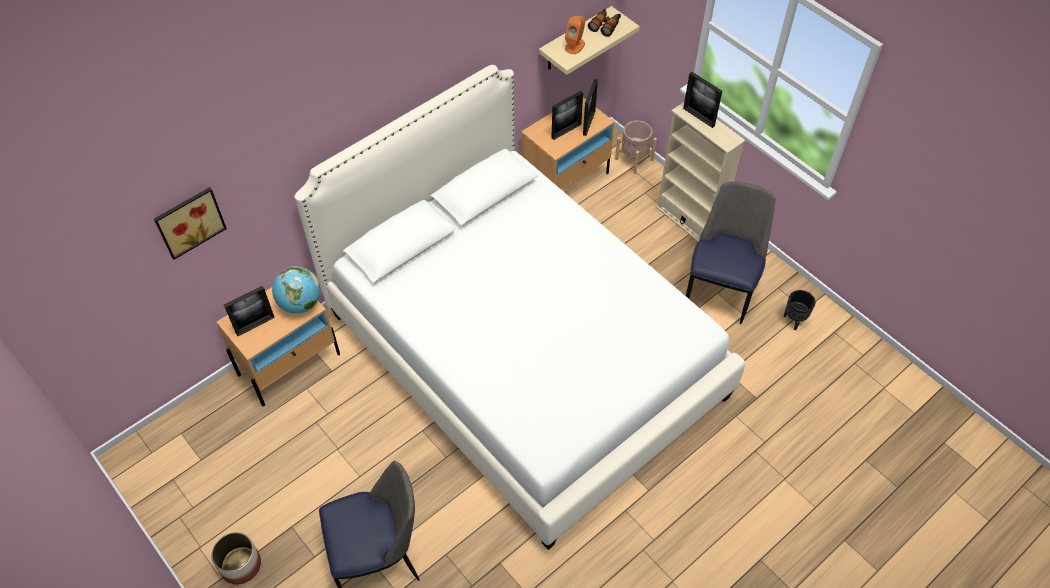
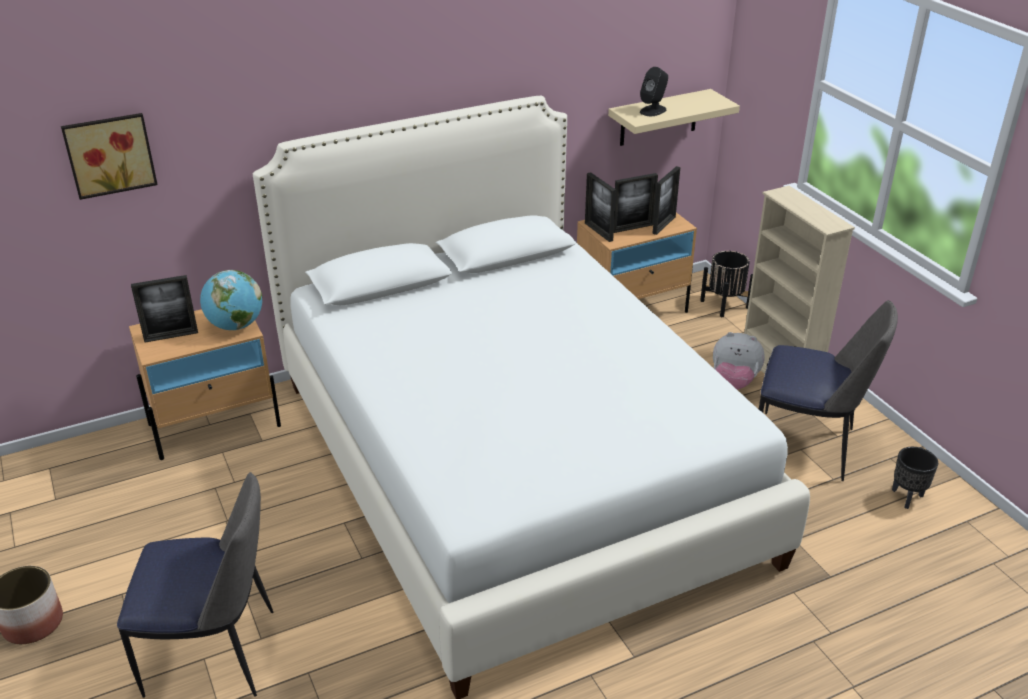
camera: 15 degrees right, 20 degrees down
orange speaker [565,16,585,54] -> black speaker [640,67,668,116]
binoculars [588,9,621,37] -> none
beige planter [615,121,657,174] -> black planter [700,251,753,317]
picture frame [683,72,722,128] -> picture frame moved to [585,172,616,242]
chair [686,181,776,324] -> chair turned 75 degrees clockwise [759,300,898,481]
none -> plush toy [713,332,765,390]

